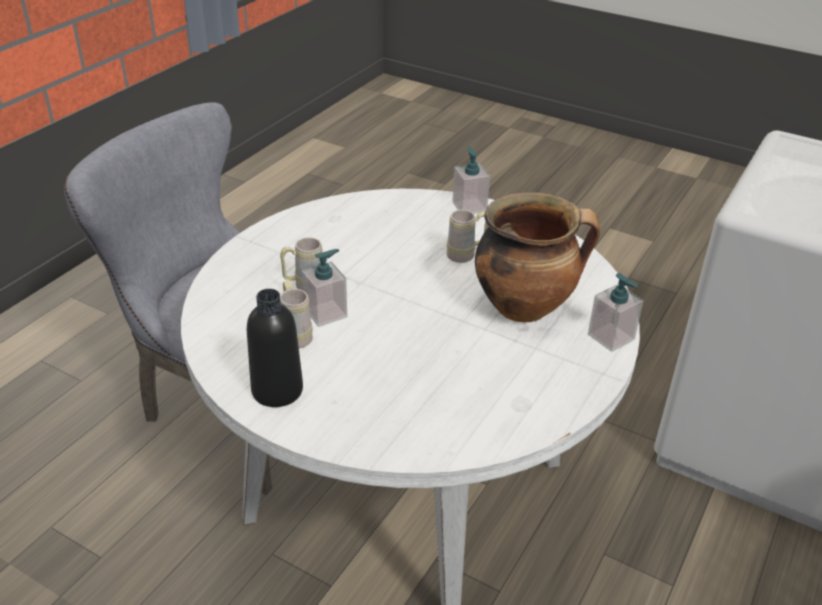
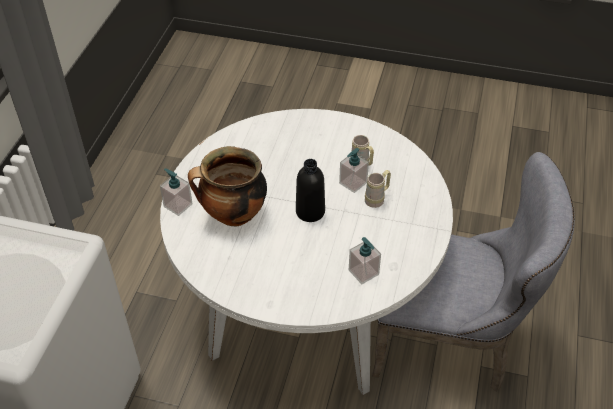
camera: 165 degrees right, 10 degrees up
black bottle [247,289,303,407] -> black bottle moved to [296,159,325,222]
beige mug [447,210,488,263] -> none
soap dispenser [452,147,490,214] -> soap dispenser moved to [349,237,381,284]

